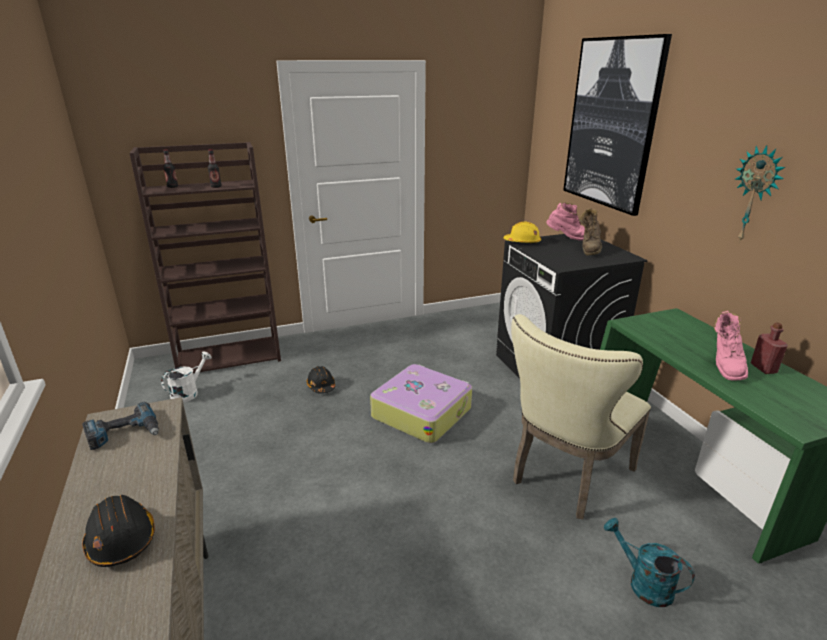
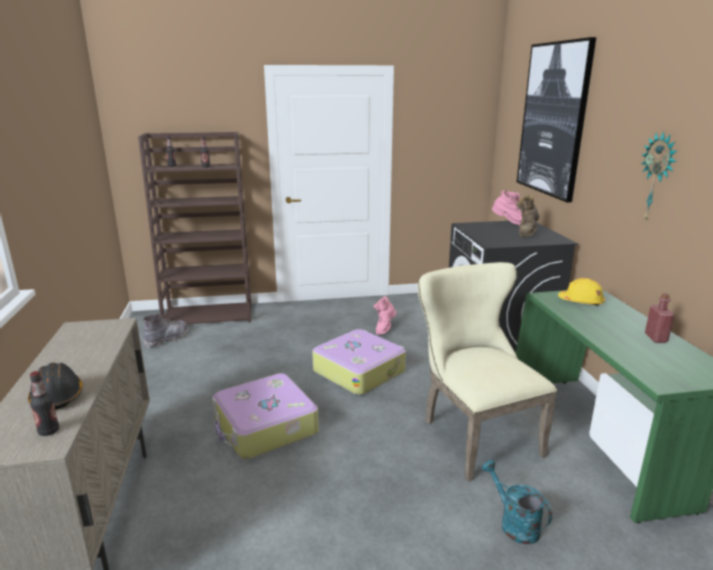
camera: 10 degrees right, 5 degrees down
power drill [82,402,159,450] -> none
white watering can [161,351,212,403] -> grey boot [143,314,188,348]
black hard hat [306,366,335,394] -> none
yellow hard hat [503,222,541,245] -> yellow hard hat moved to [558,278,605,306]
beige chair [511,314,651,519] -> beige chair turned 105 degrees clockwise [418,262,557,482]
pink boot [714,311,748,381] -> pink boot moved to [373,296,397,334]
none -> bottle [30,371,59,436]
none -> suitcase [212,373,319,459]

